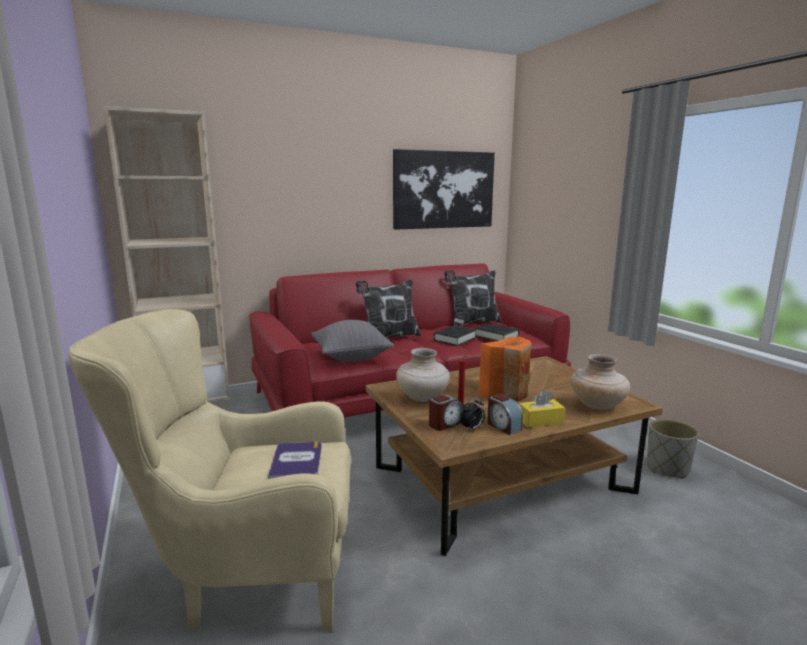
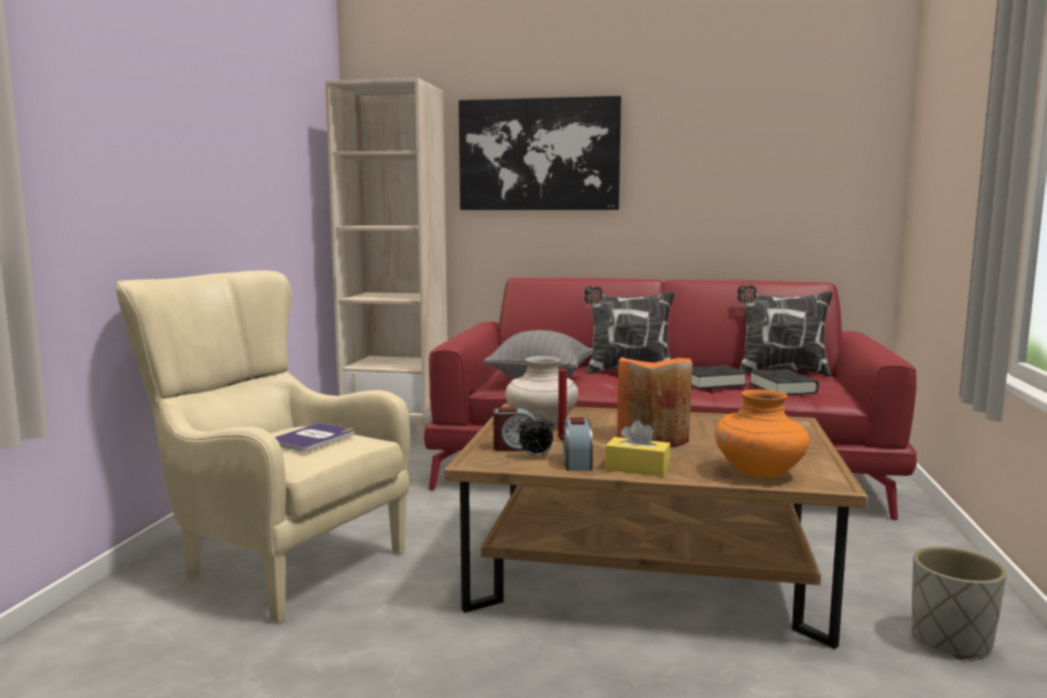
camera: 35 degrees right, 5 degrees down
picture [393,149,495,230] -> picture moved to [459,96,621,210]
beige vase [571,354,630,410] -> orange vase [715,389,809,478]

